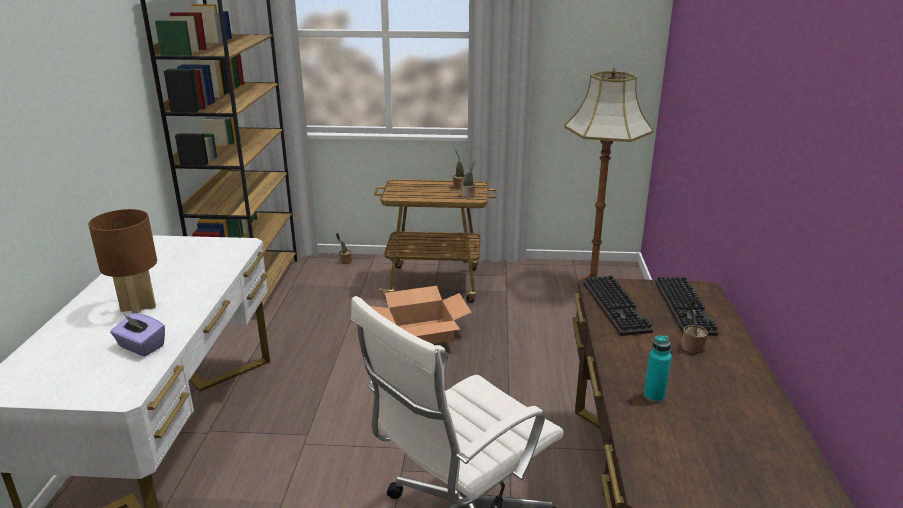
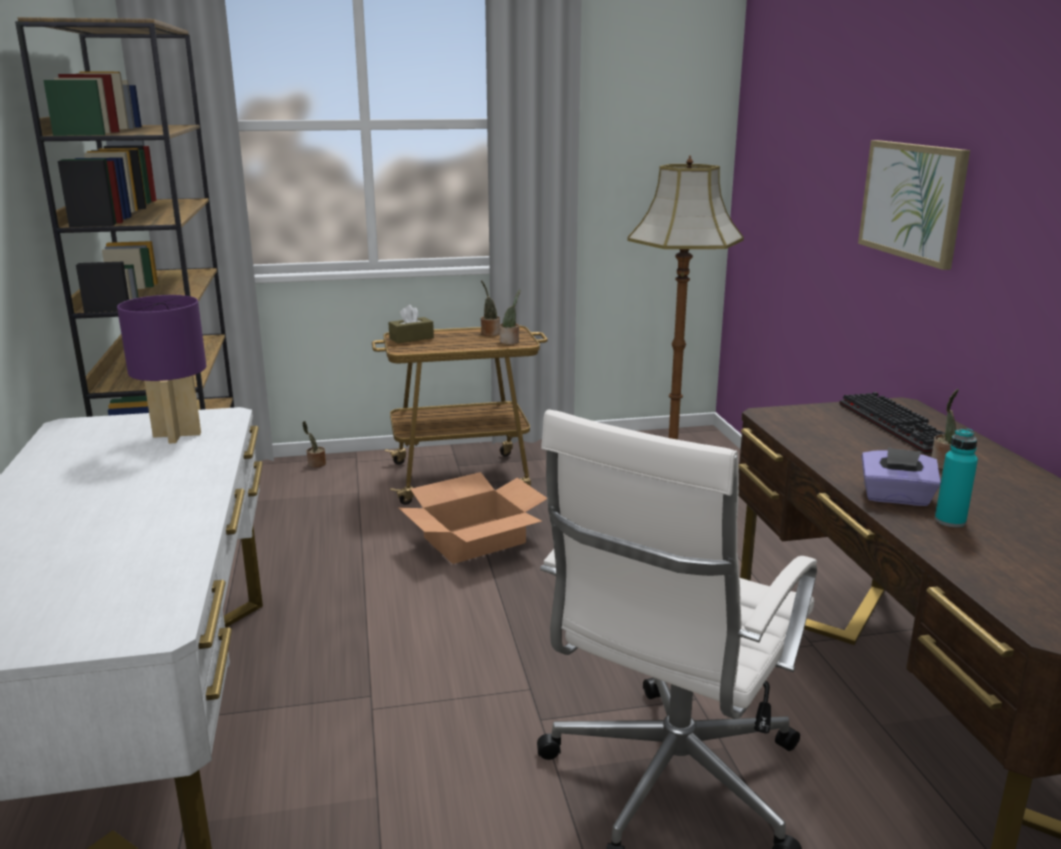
camera: 15 degrees left, 5 degrees down
brown table lamp [88,209,157,313] -> none
purple tissue box [110,313,165,356] -> purple tissue box moved to [861,447,941,506]
keyboard [583,275,653,336] -> none
none -> purple table lamp [117,295,207,443]
none -> brown tissue box [388,305,434,343]
none -> picture [858,140,970,270]

